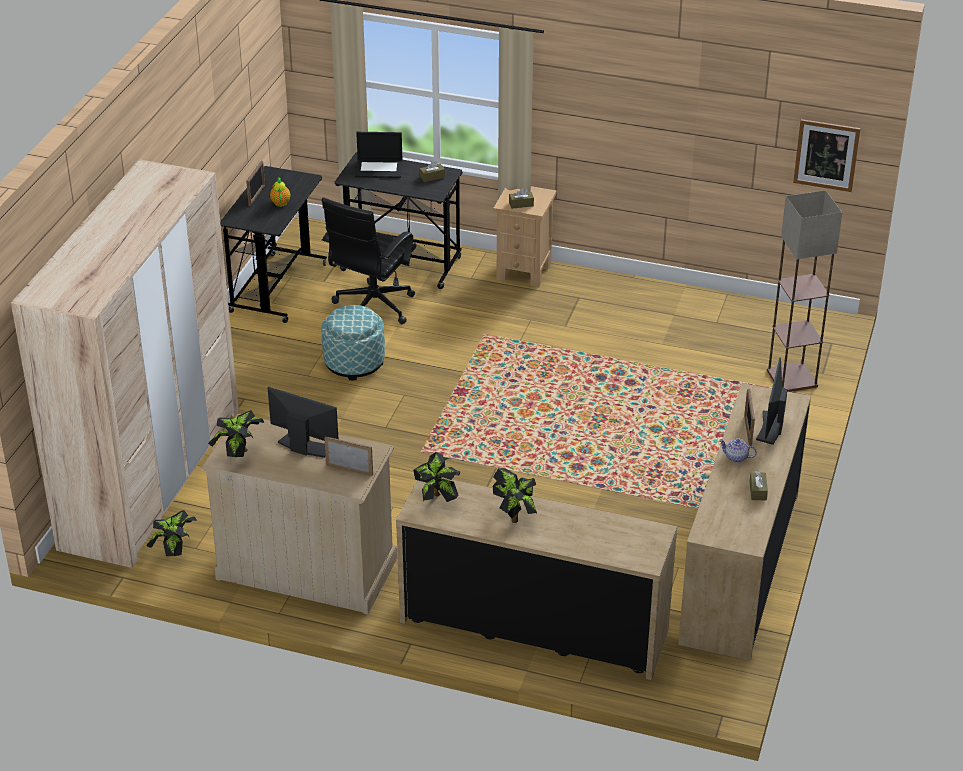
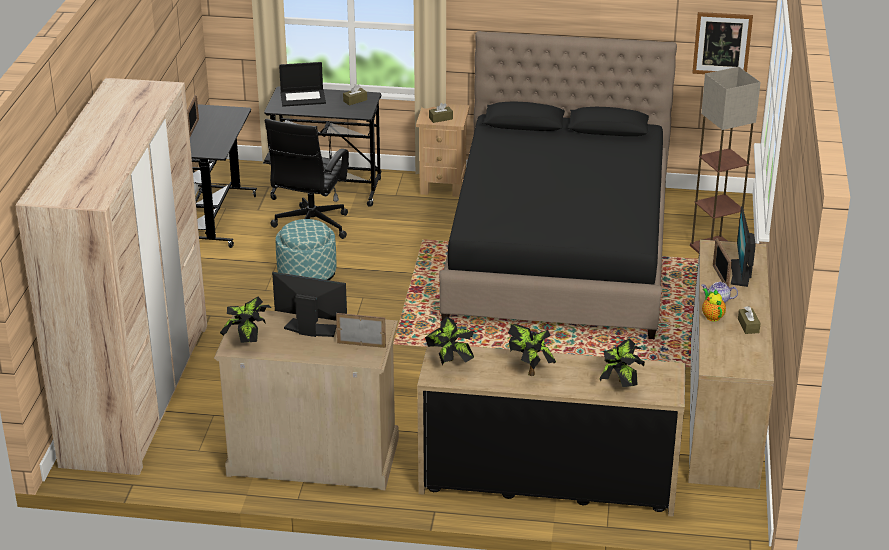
camera: 10 degrees left, 5 degrees down
potted plant [146,510,197,556] -> potted plant moved to [600,339,645,387]
teapot [270,178,290,207] -> teapot moved to [702,288,726,322]
none -> black bed [439,31,677,339]

